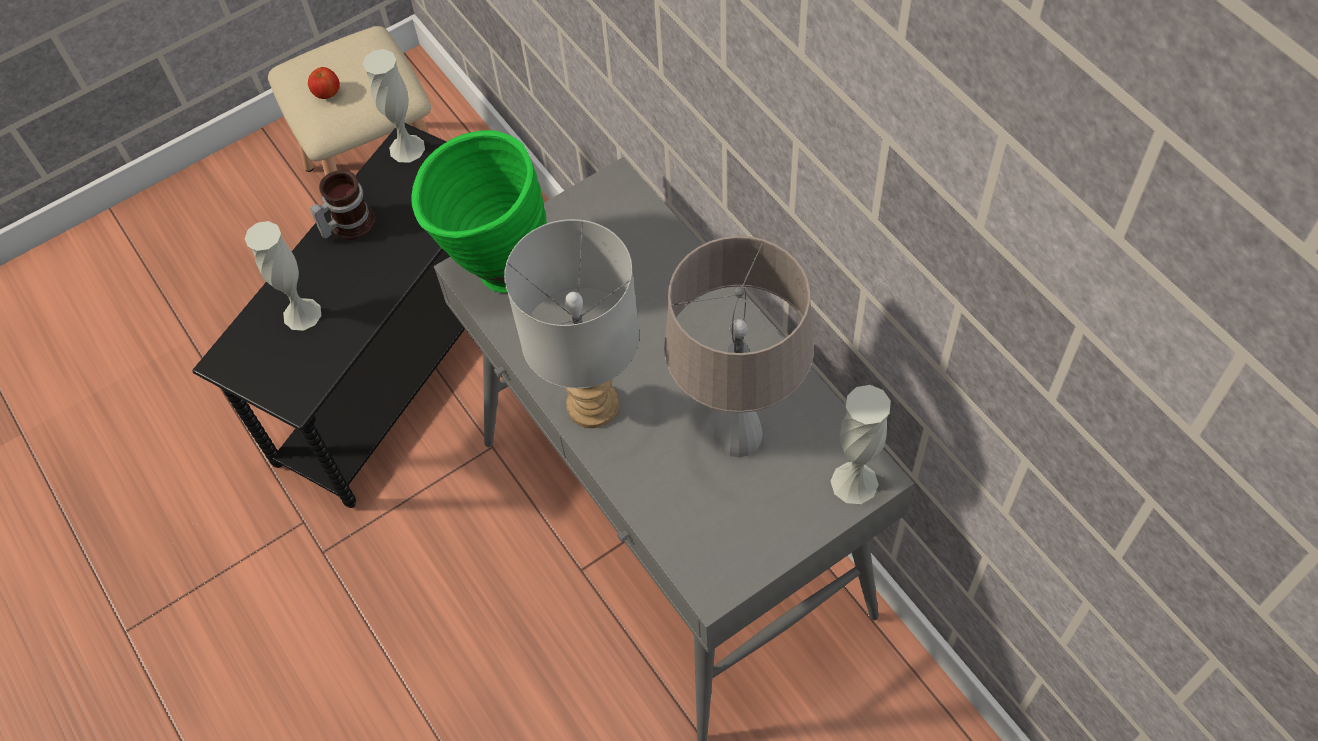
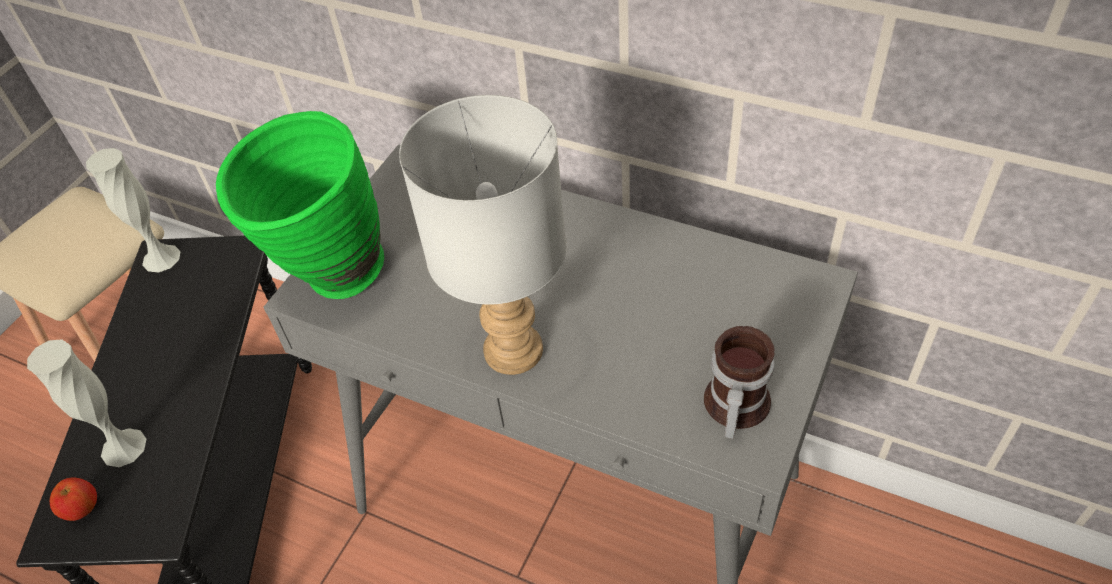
camera: 30 degrees left, 10 degrees down
apple [308,67,340,99] -> apple moved to [50,478,97,521]
mug [310,170,376,240] -> mug moved to [704,326,775,439]
beige table lamp [664,236,814,457] -> none
white vase [831,385,891,504] -> none

